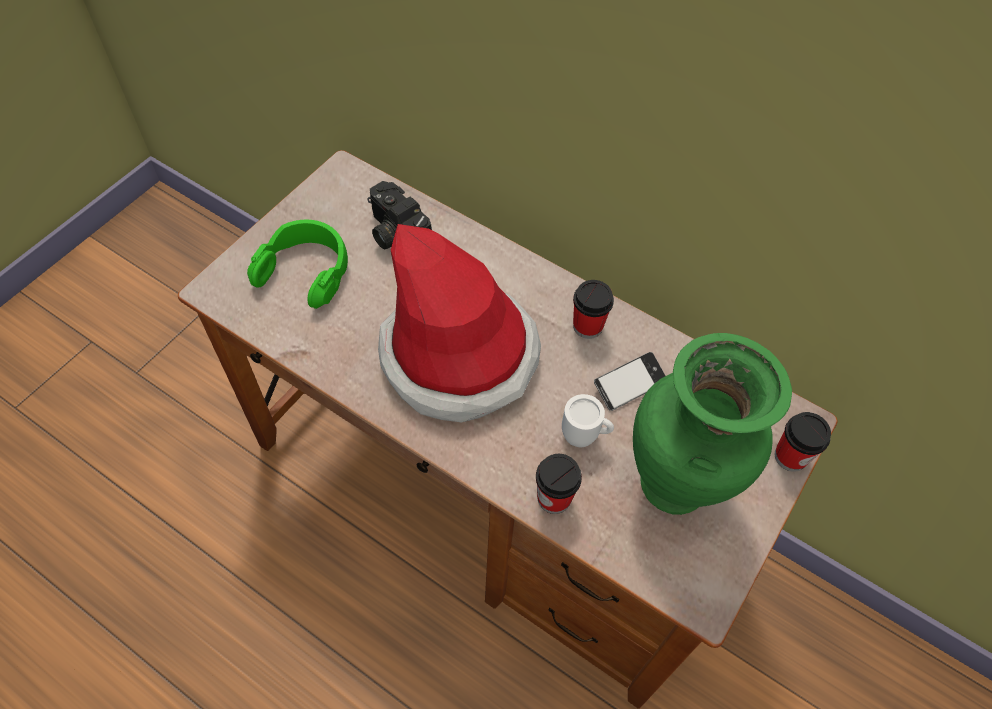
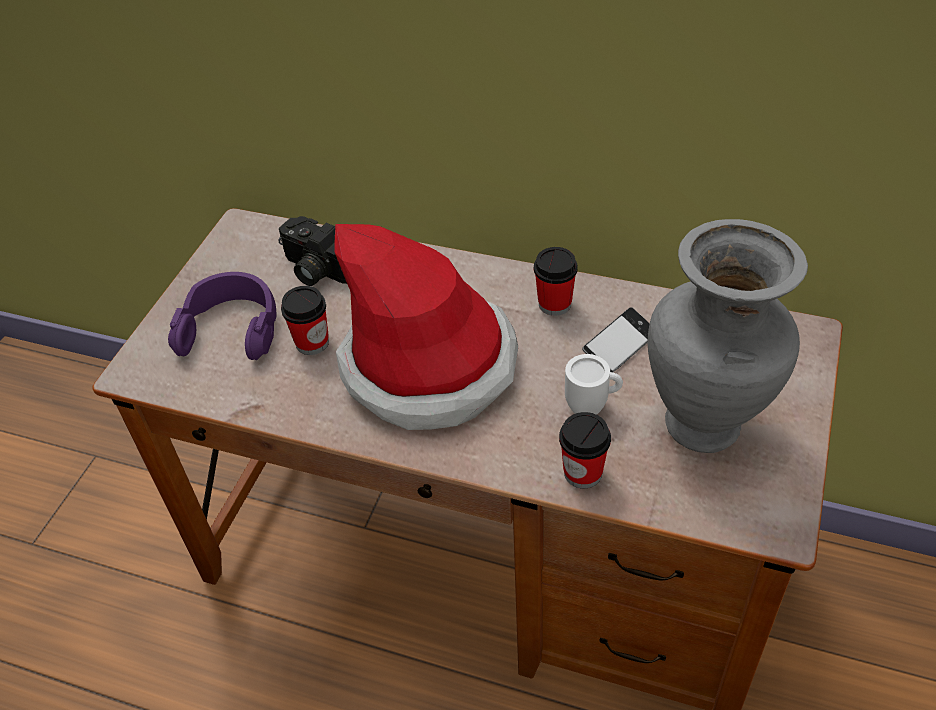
camera: 10 degrees left, 10 degrees down
green headphones [247,220,348,309] -> purple headphones [168,272,276,360]
green vase [633,333,792,515] -> grey vase [648,219,808,453]
cup [775,412,831,472] -> cup moved to [281,286,329,355]

